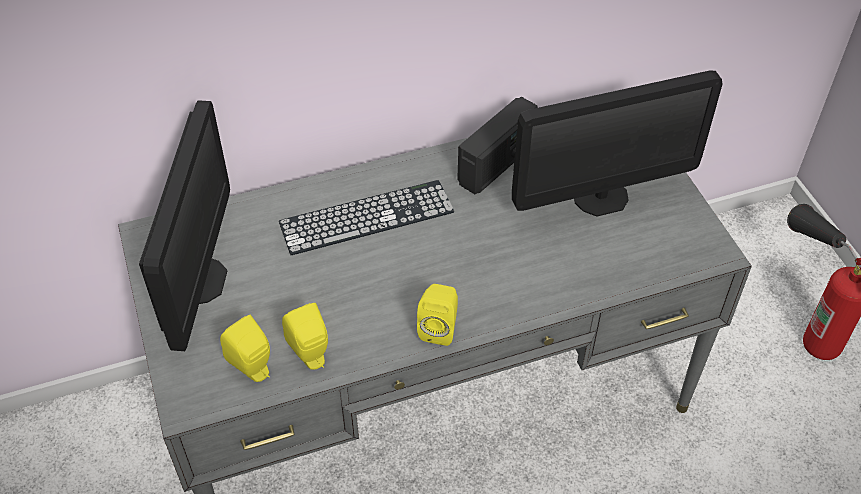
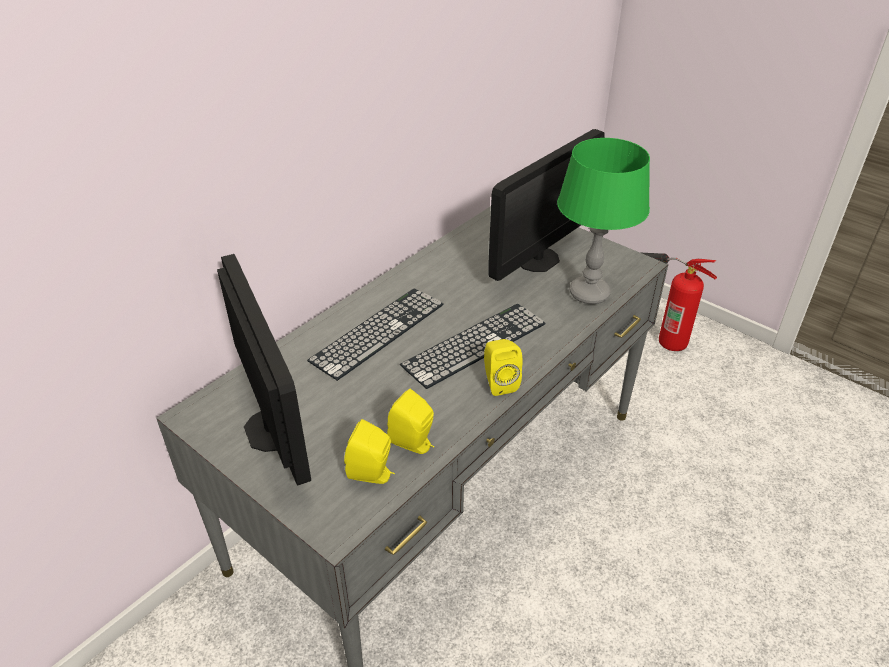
camera: 30 degrees left, 10 degrees down
radio [457,97,538,194] -> none
none -> keyboard [400,304,546,389]
none -> green table lamp [557,138,650,304]

